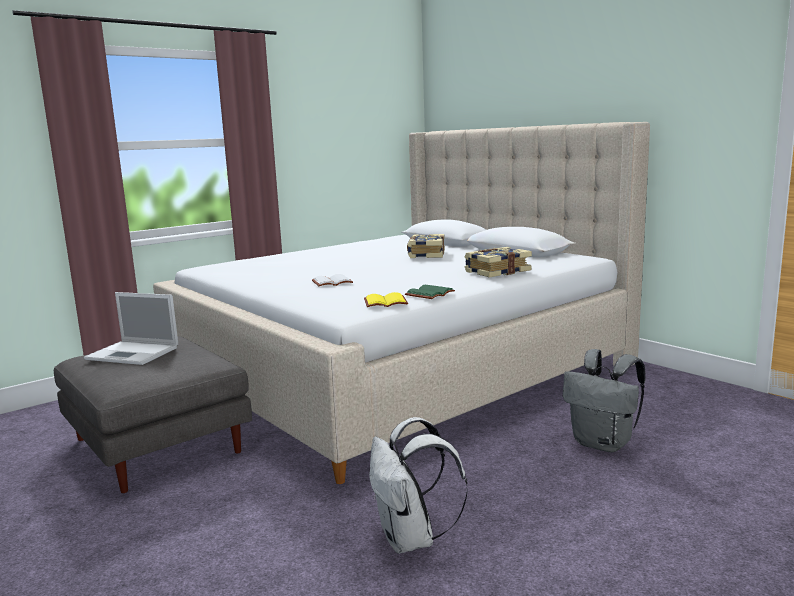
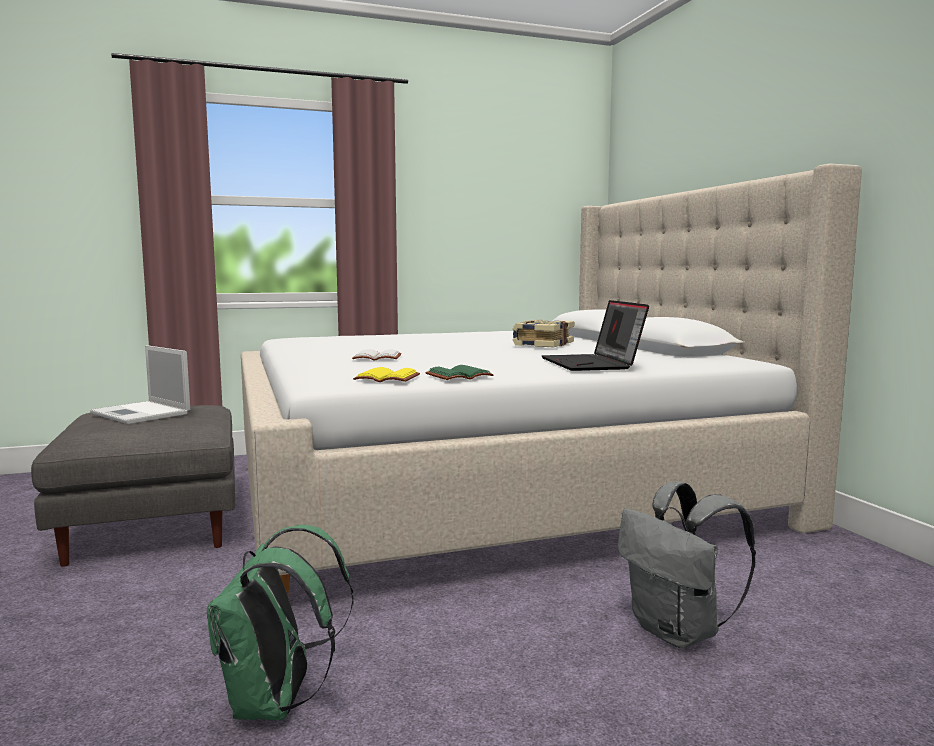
camera: 20 degrees right, 5 degrees down
white backpack [369,417,468,554] -> green backpack [207,525,354,720]
book [465,247,532,277] -> laptop [542,300,649,371]

